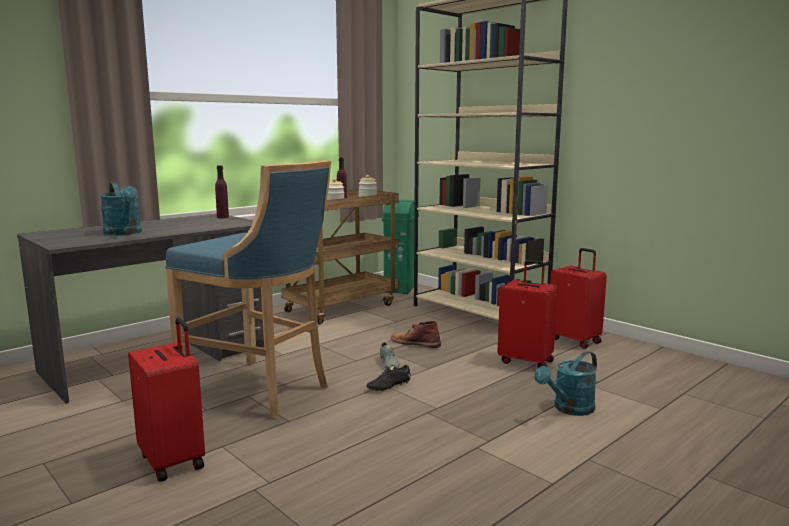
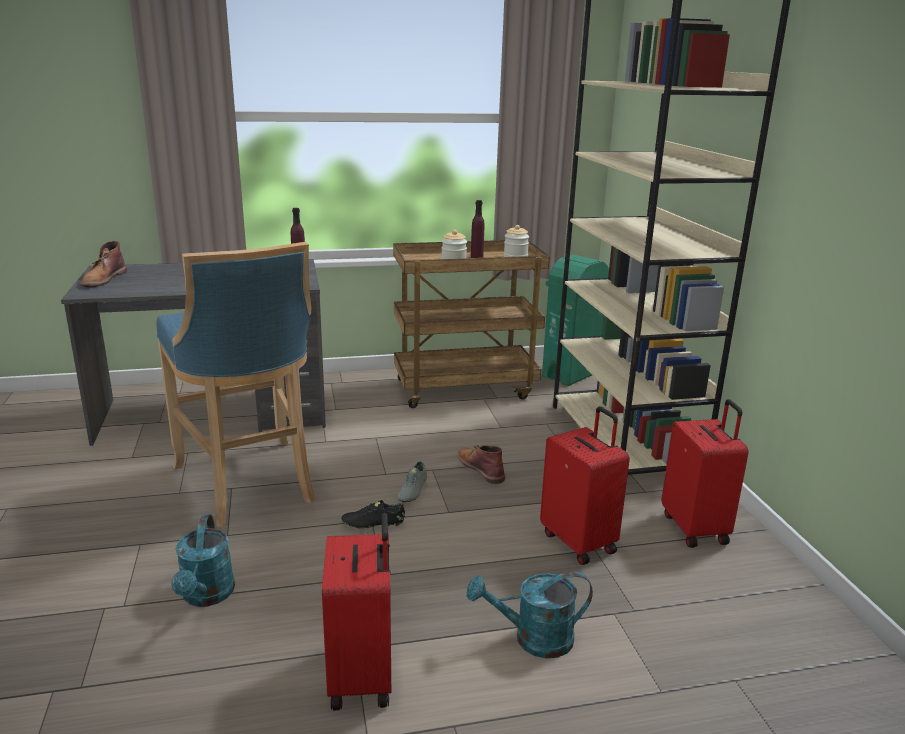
camera: 30 degrees right, 10 degrees up
turquoise watering can [100,182,142,235] -> turquoise watering can moved to [171,514,235,607]
red suitcase [128,318,205,482] -> red suitcase moved to [322,513,391,710]
none -> brown boot [80,241,127,287]

